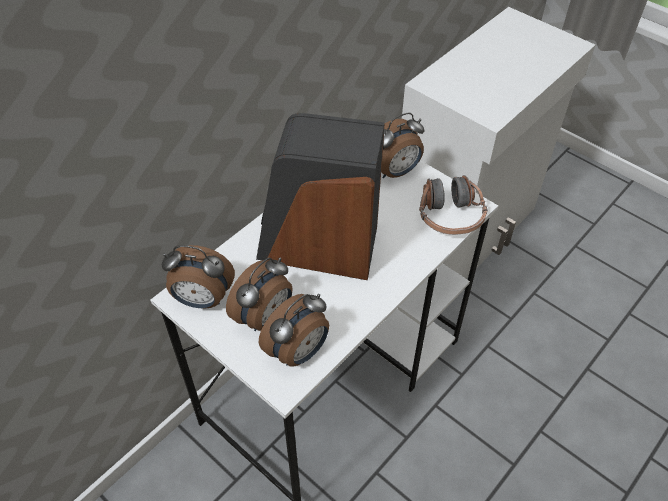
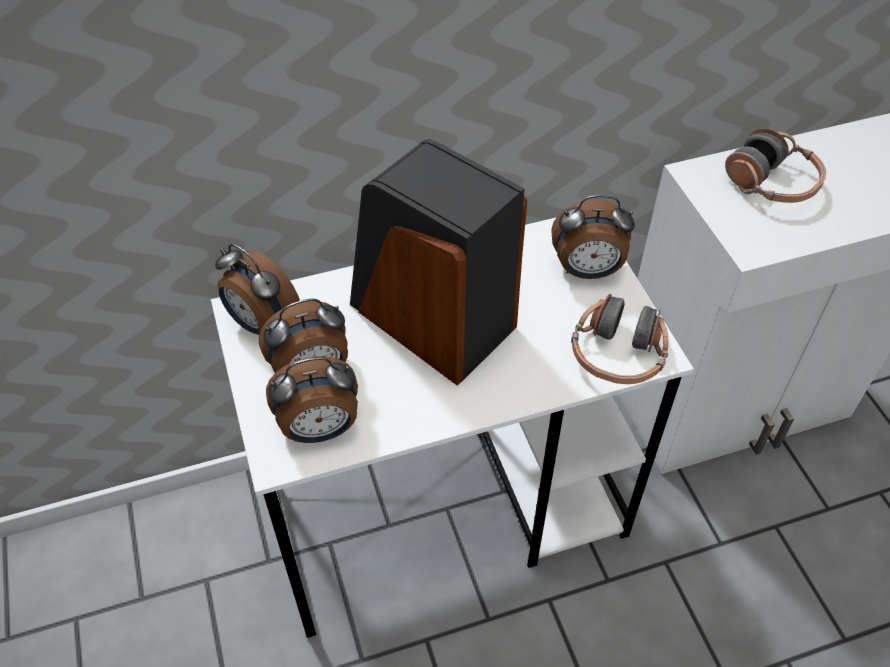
camera: 30 degrees right, 0 degrees up
none -> headphones [725,129,826,203]

